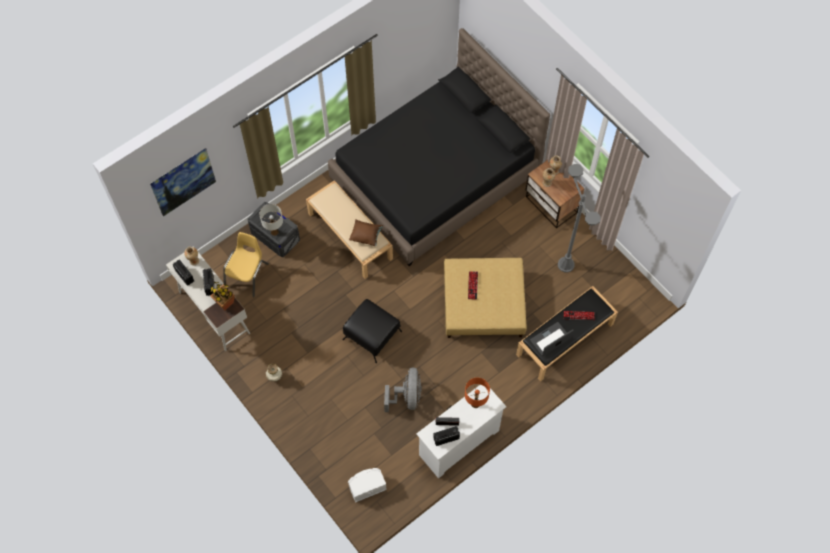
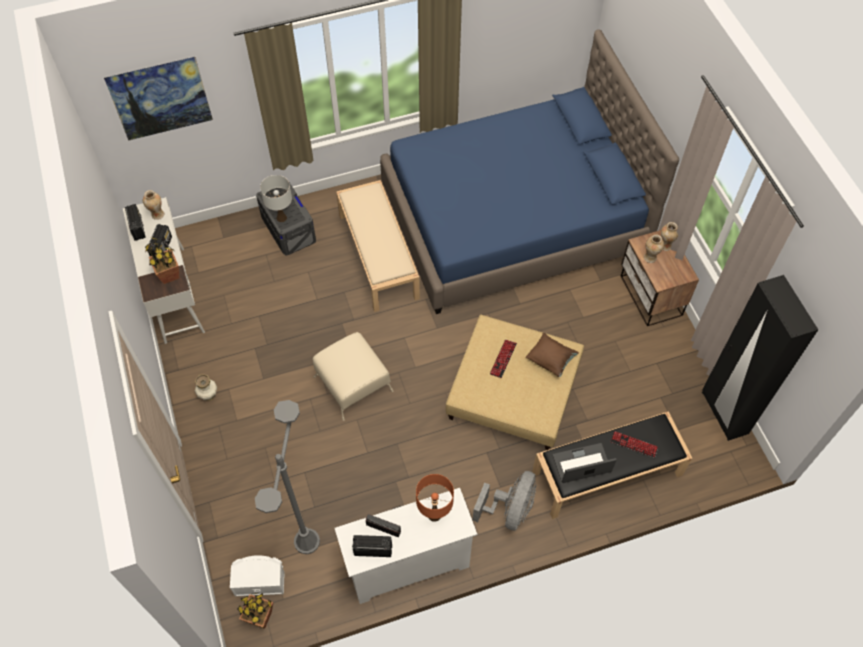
camera: 20 degrees right, 5 degrees down
yellow chair [223,232,269,297] -> none
black bed [328,28,550,266] -> blue bed [380,29,679,314]
black ottoman [342,299,402,363] -> beige ottoman [313,332,393,421]
brown pillow [349,219,383,246] -> brown pillow moved to [526,333,579,377]
grey fan [384,368,422,412] -> grey fan moved to [473,471,536,531]
grey floor lamp [558,164,601,273] -> grey floor lamp moved to [255,400,320,554]
none -> potted plant [237,593,273,629]
none -> black wardrobe [702,275,818,441]

